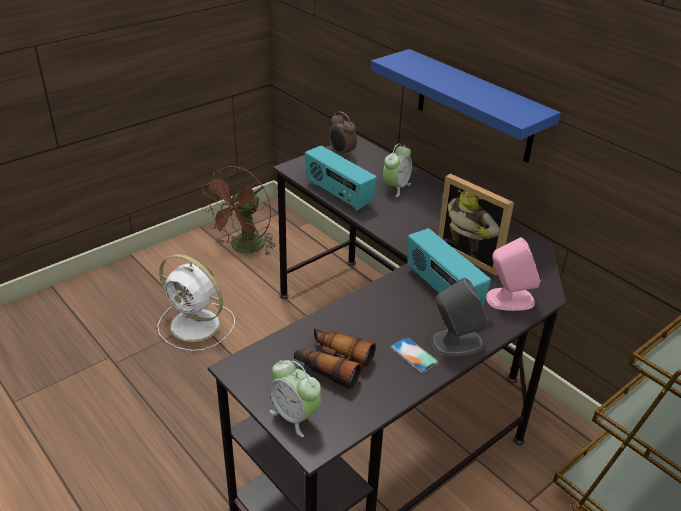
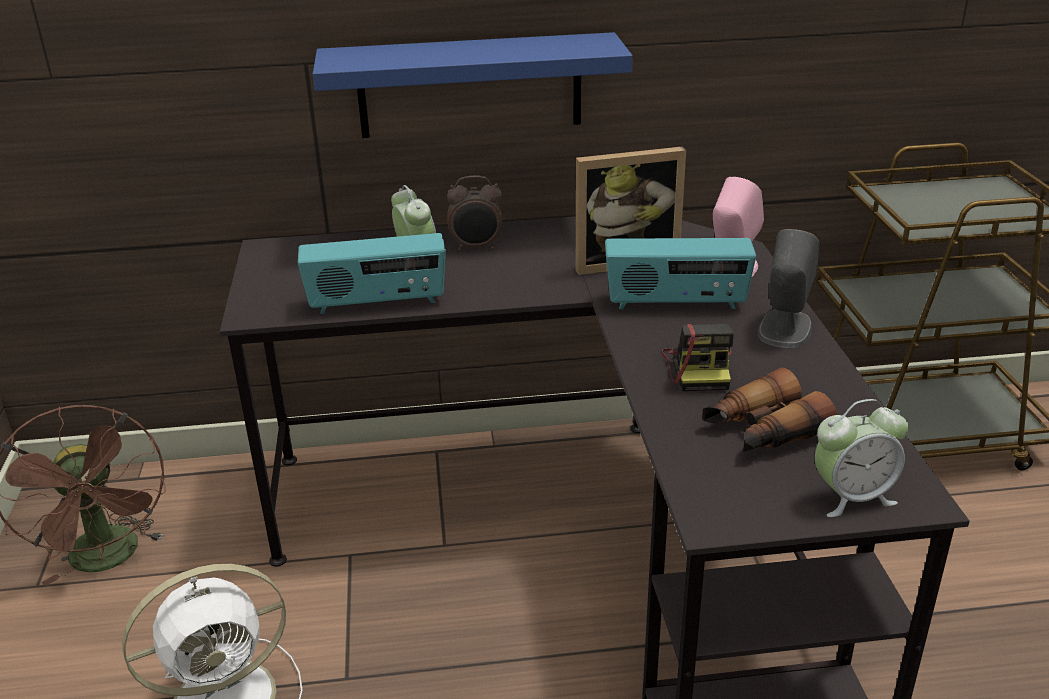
camera: 55 degrees left, 5 degrees down
alarm clock [328,111,357,158] -> alarm clock moved to [447,175,502,251]
phone [390,337,439,373] -> none
none -> camera [662,324,734,391]

